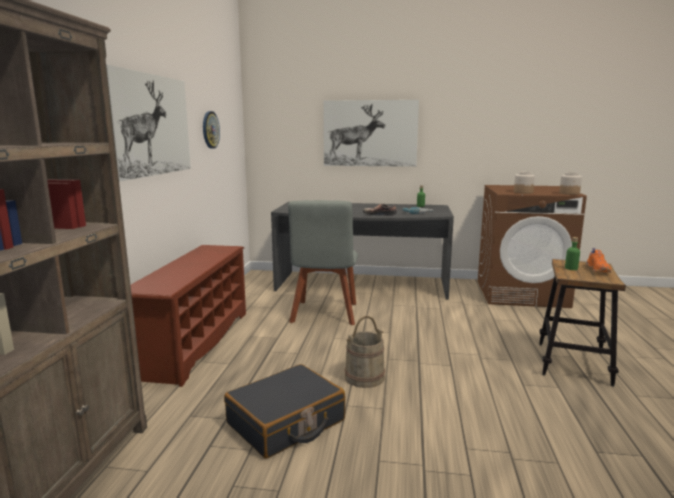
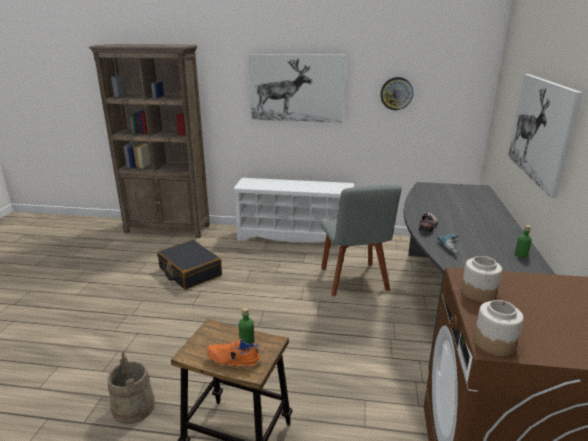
camera: 90 degrees right, 10 degrees up
brown shoe rack [131,245,246,387] -> white shoe rack [232,178,355,247]
grey chair [288,200,358,325] -> grey chair turned 105 degrees counterclockwise [321,185,402,296]
beige bucket [344,316,385,388] -> beige bucket moved to [107,352,155,424]

